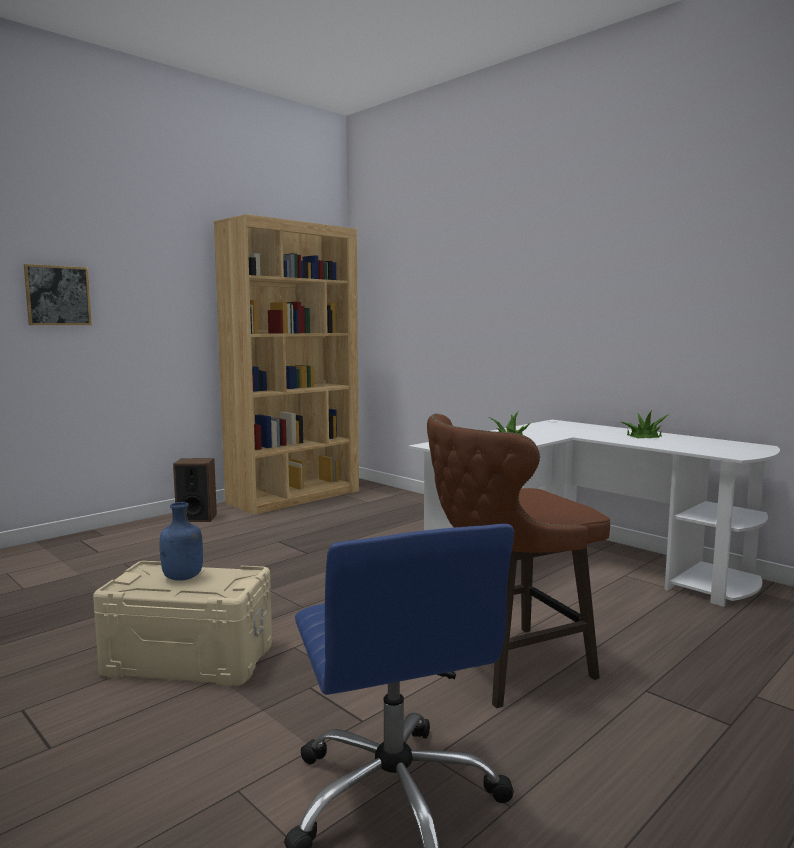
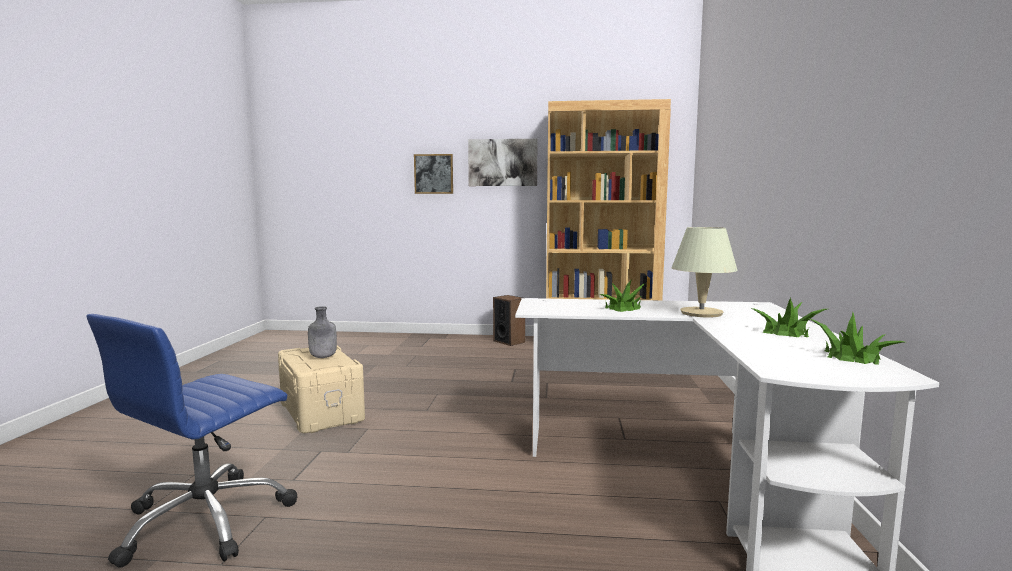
camera: 50 degrees right, 0 degrees up
blue bottle [160,502,203,581] -> grey bottle [308,306,337,358]
brown stool [427,414,610,708] -> none
none -> picture [468,139,538,186]
none -> beige table lamp [672,227,738,317]
none -> potted plant [808,312,905,364]

